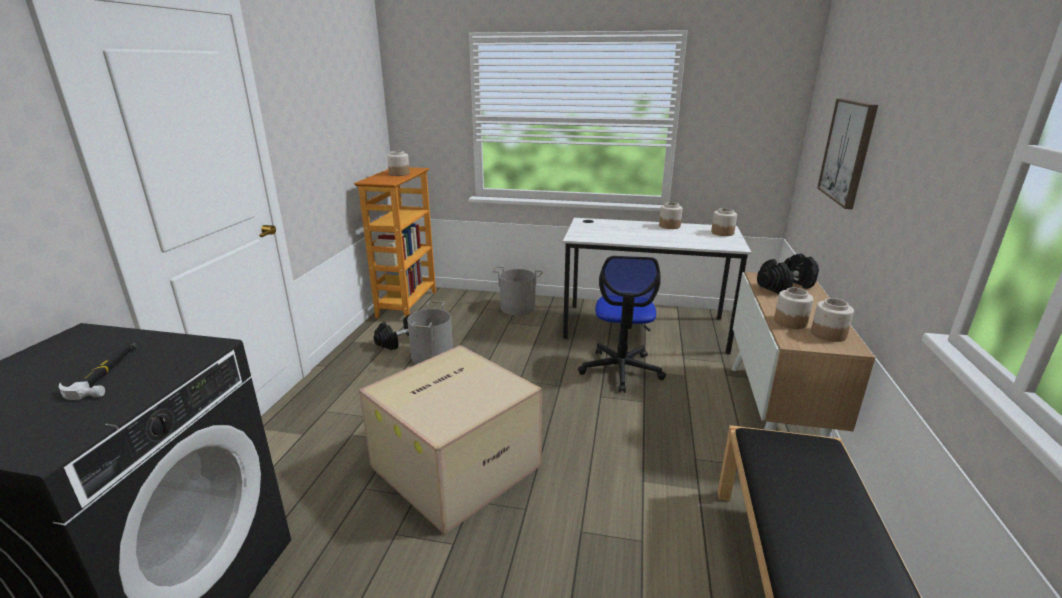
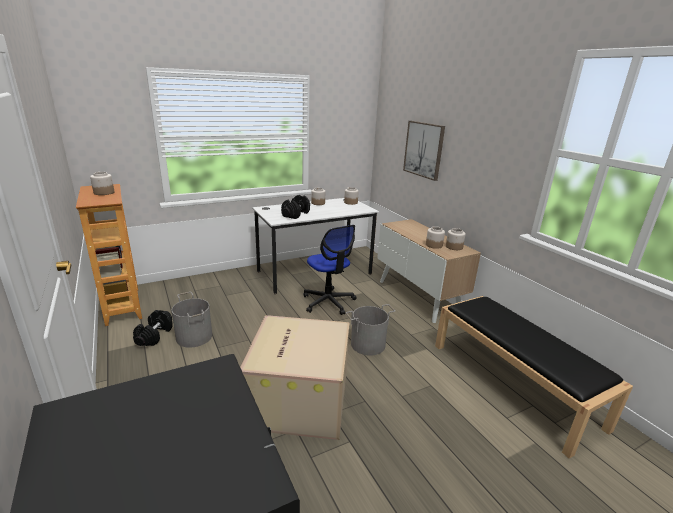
camera: 40 degrees left, 0 degrees up
hammer [59,343,136,400] -> none
grey bucket [492,266,543,315] -> grey bucket moved to [346,304,395,356]
black dumbbell [757,254,819,294] -> black dumbbell moved to [281,195,310,219]

